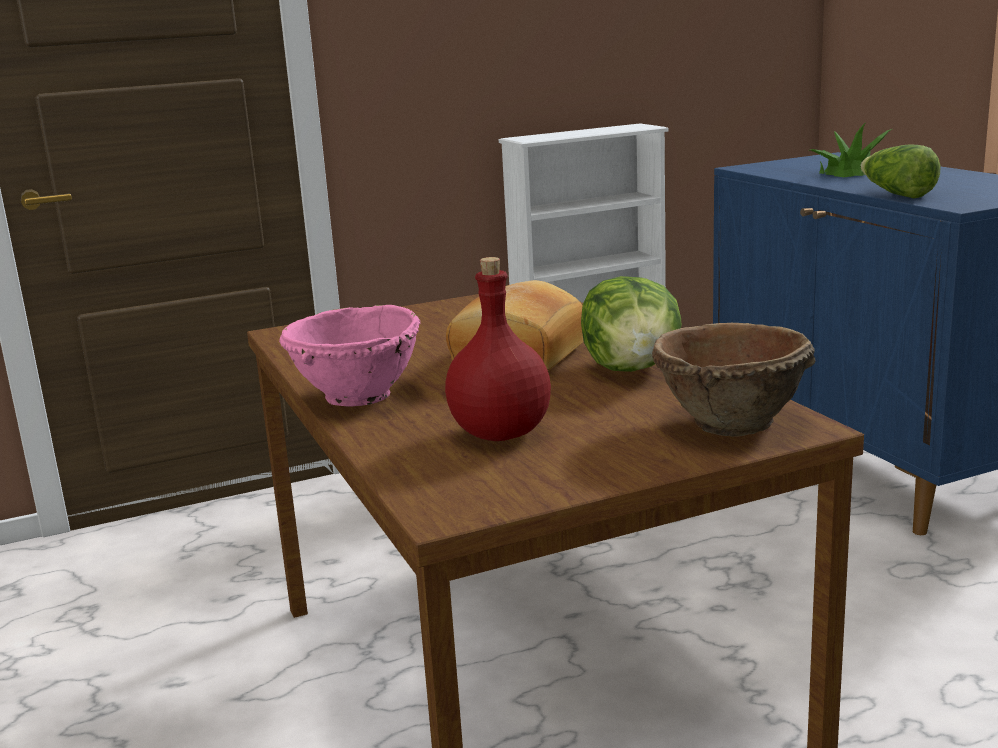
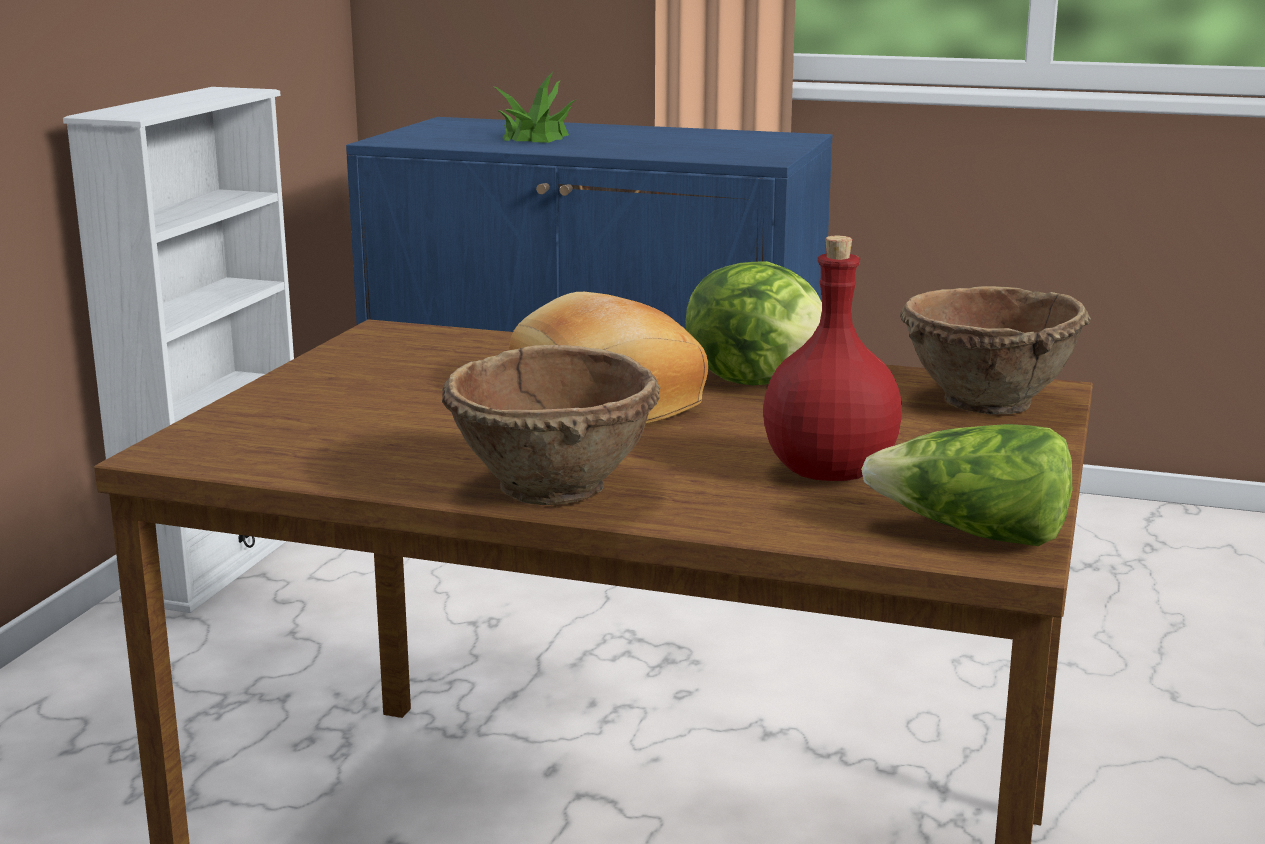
camera: 50 degrees left, 0 degrees up
pink bowl [279,305,421,406] -> brown bowl [442,345,661,505]
lettuce [861,144,941,198] -> lettuce moved to [861,424,1072,546]

